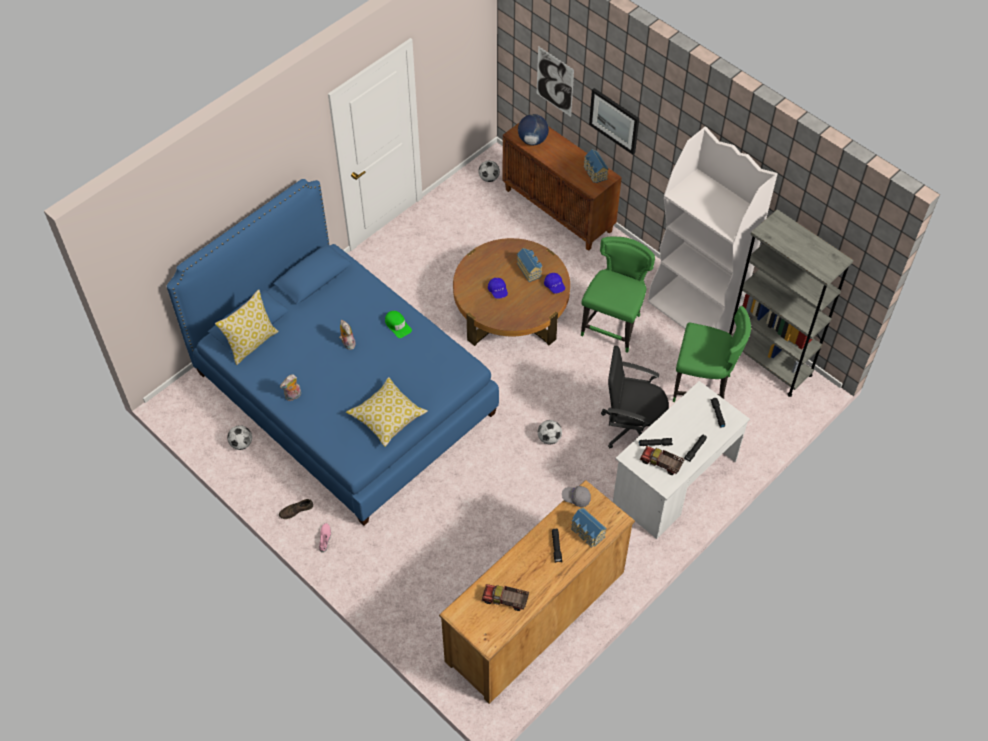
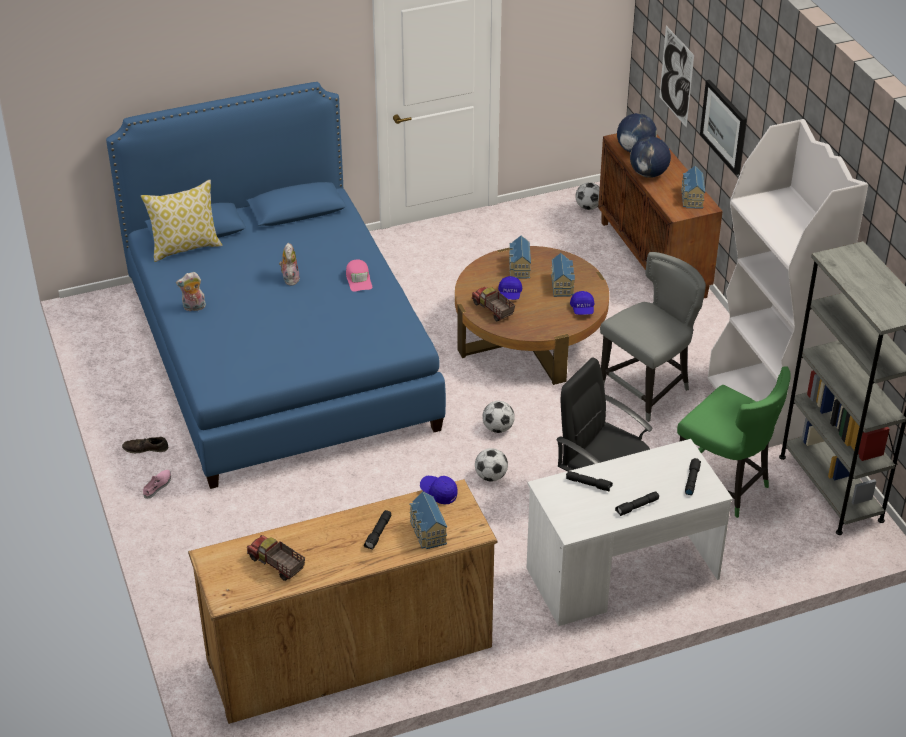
camera: 25 degrees right, 15 degrees down
football [227,425,252,450] -> football moved to [482,401,515,433]
pillow [346,377,427,447] -> none
green cap [385,311,412,338] -> pink cap [346,259,372,292]
grey cap [562,486,591,507] -> blue cap [420,476,458,504]
green chair [581,237,655,353] -> grey chair [600,252,706,422]
toy truck [640,446,685,475] -> toy truck moved to [472,287,515,321]
none -> toy house [509,236,531,278]
none -> globe [630,137,671,178]

